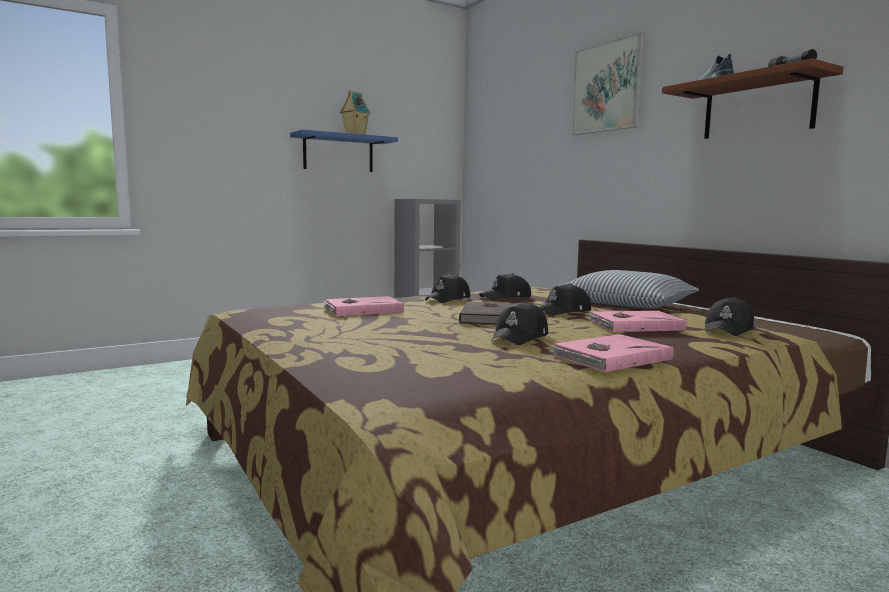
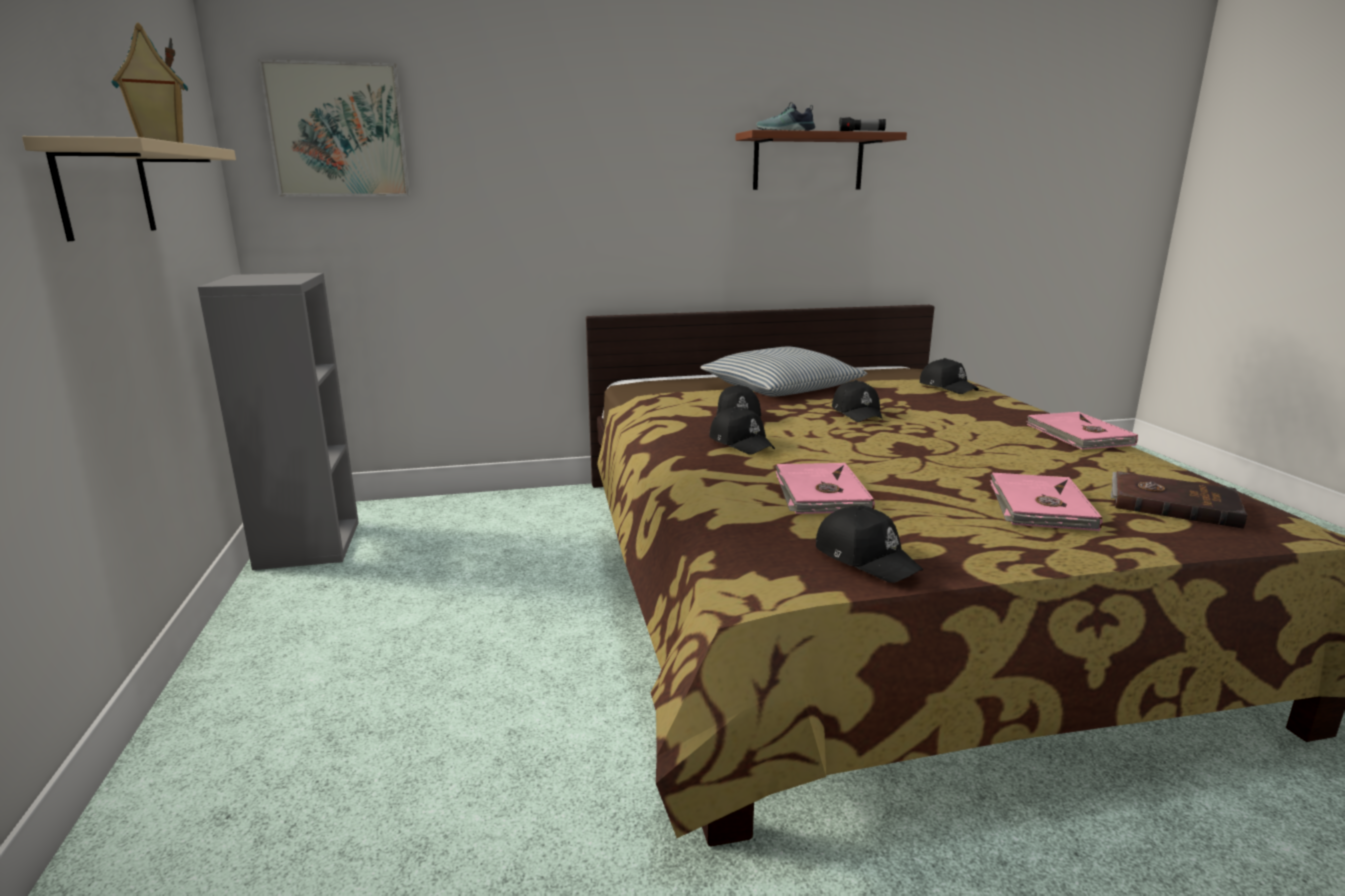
camera: 70 degrees left, 10 degrees up
blue shelf [290,129,398,172] -> beige shelf [22,136,236,241]
brown book [459,302,515,324] -> brown book moved to [1111,471,1247,529]
black cap [491,301,548,345] -> black cap moved to [816,506,924,583]
picture [571,32,644,135] -> picture moved to [258,59,410,197]
pink book [588,311,687,332] -> pink book moved to [990,473,1103,531]

